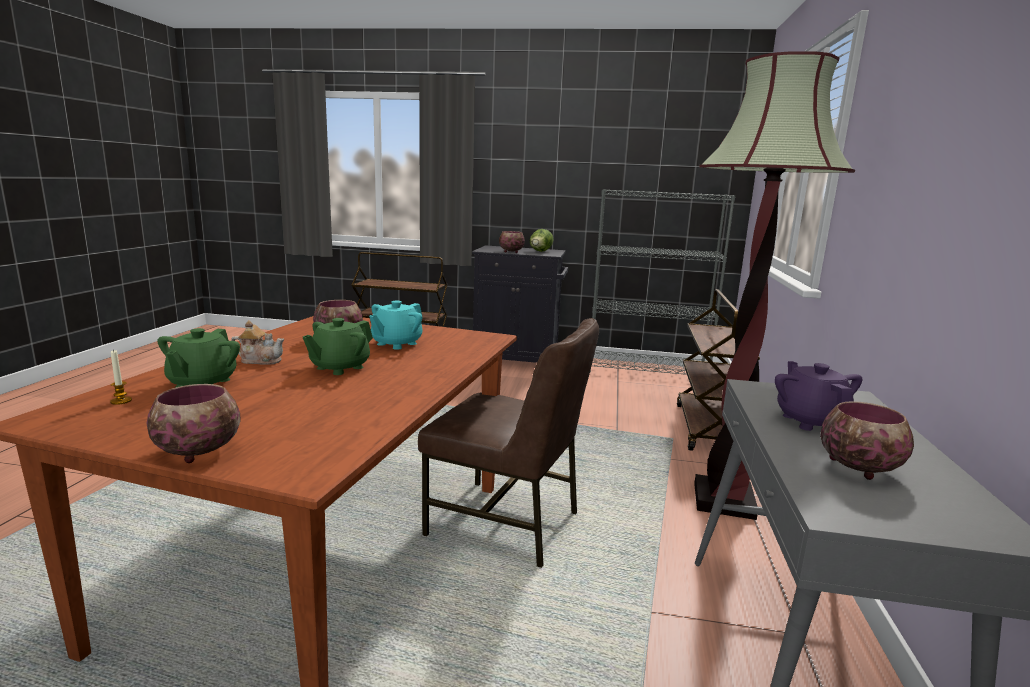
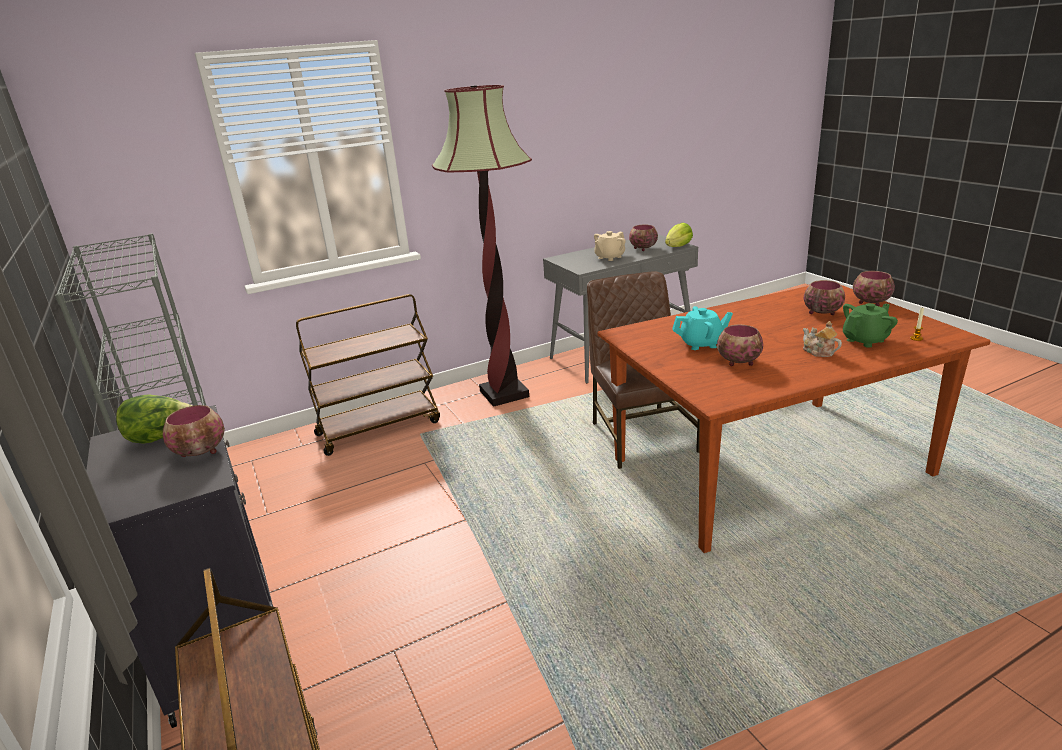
camera: 125 degrees left, 10 degrees up
green teapot [303,318,373,375] -> none
purple teapot [775,361,862,431] -> beige teapot [594,231,626,261]
none -> lettuce [665,223,693,247]
none -> bowl [804,280,845,315]

